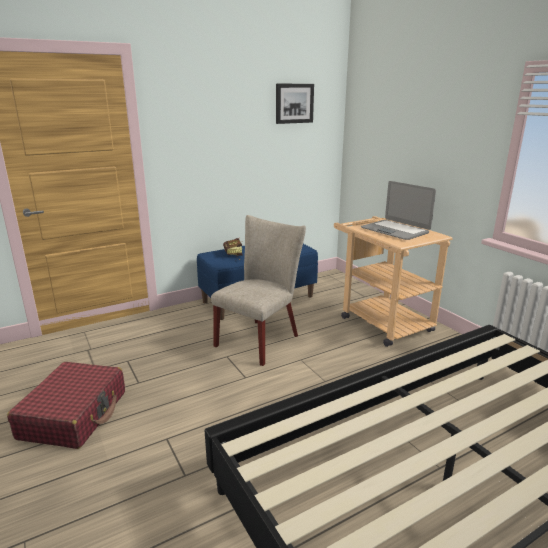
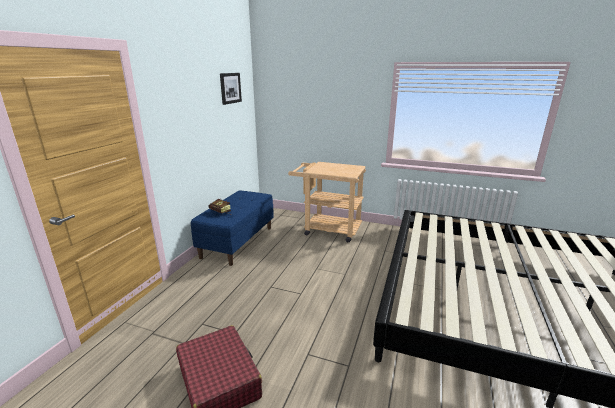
camera: 40 degrees left, 0 degrees up
beige chair [211,215,306,366] -> none
laptop [361,181,436,240] -> none

